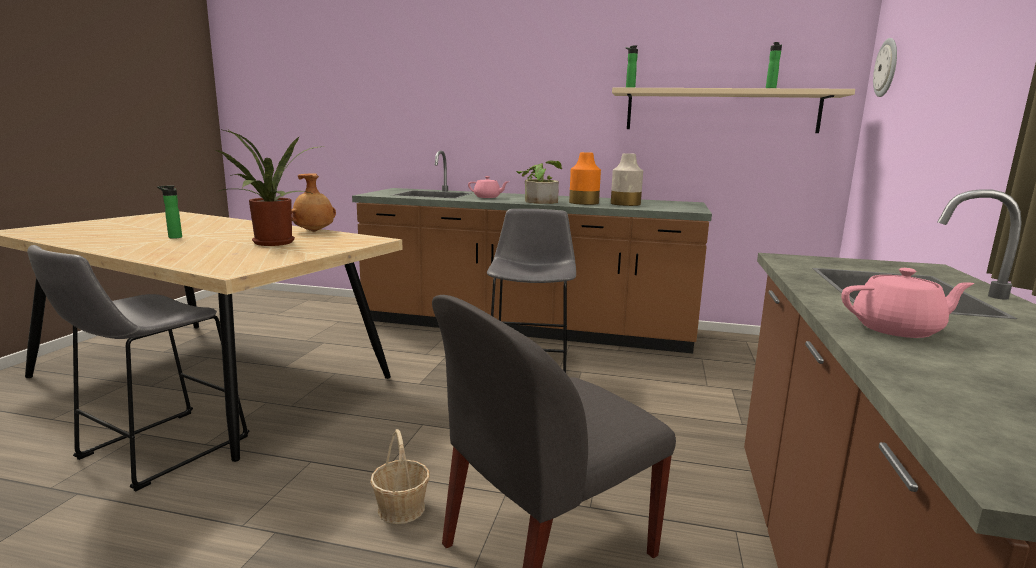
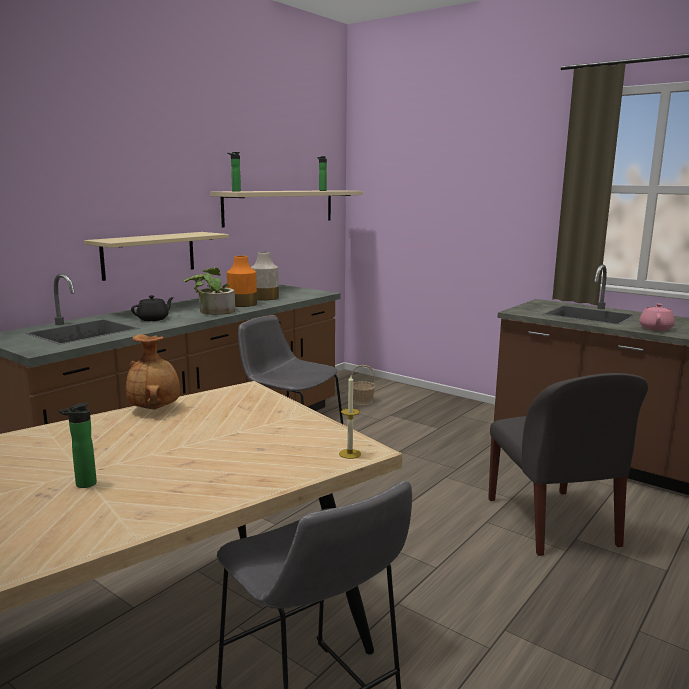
camera: 65 degrees left, 0 degrees up
potted plant [215,129,325,246] -> none
basket [370,429,430,524] -> basket moved to [351,365,376,405]
pink teapot [468,176,508,198] -> black teapot [131,295,174,321]
wall clock [873,38,897,97] -> none
none -> beige shelf [84,232,229,281]
none -> candle [339,376,361,459]

